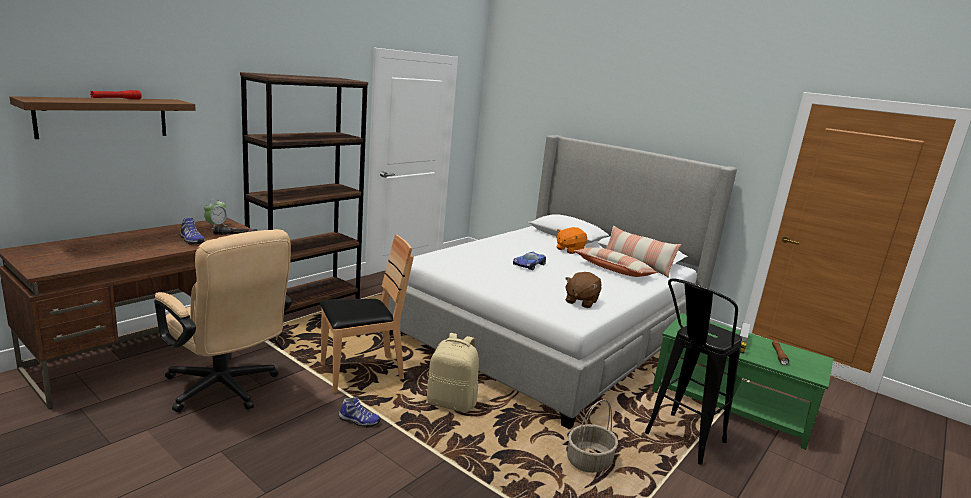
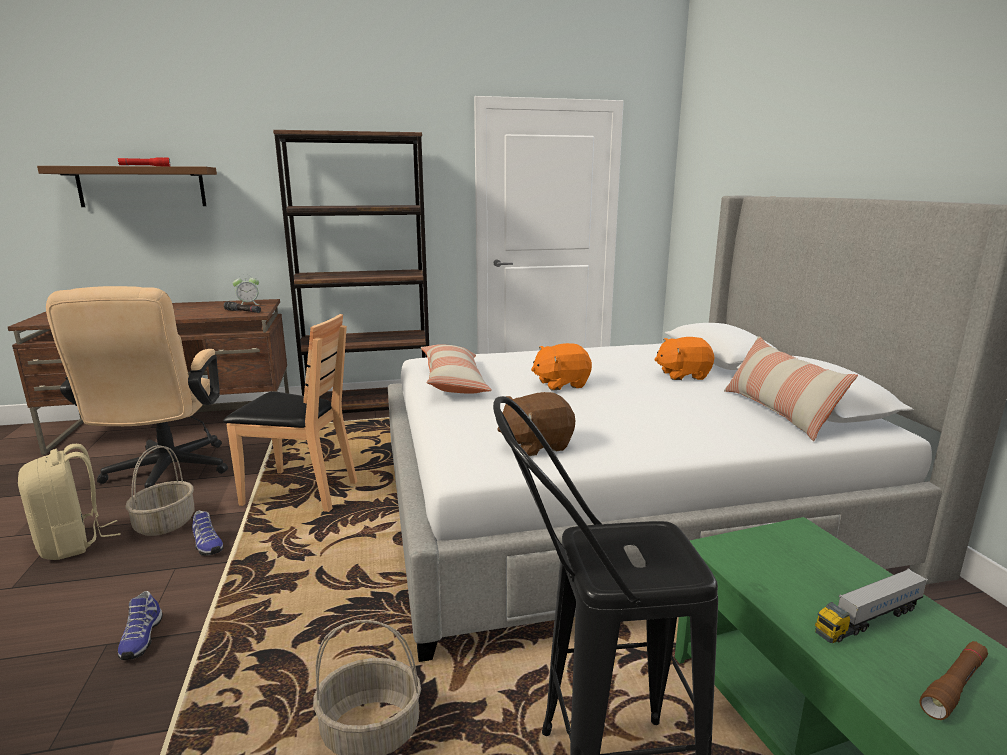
camera: 40 degrees right, 0 degrees up
shoe [180,218,205,245] -> shoe moved to [118,591,163,660]
beige backpack [427,333,479,412] -> beige backpack moved to [18,444,121,560]
toy car [513,252,546,270] -> orange plush toy [531,343,592,390]
pillow [574,247,657,277] -> pillow moved to [421,344,492,394]
none -> basket [125,445,195,536]

